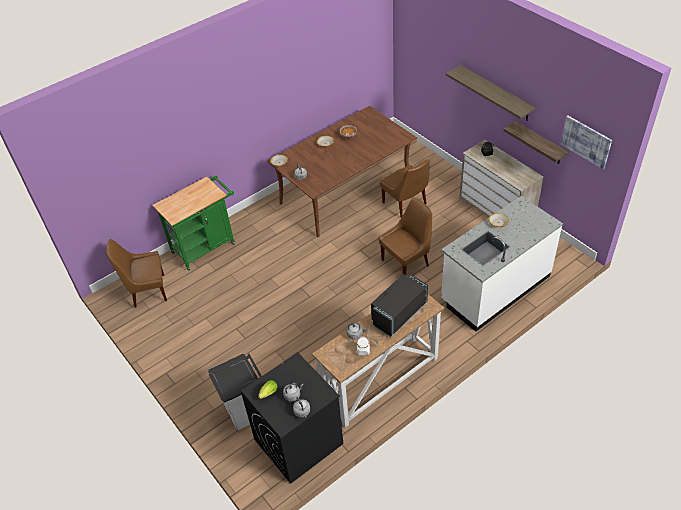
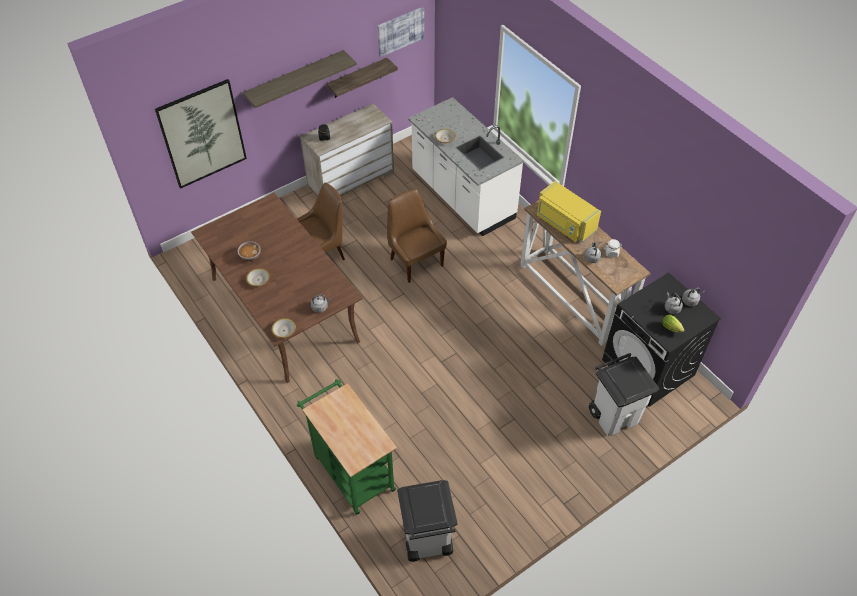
camera: 90 degrees left, 5 degrees up
brown chair [106,239,167,308] -> white trash can [397,480,458,562]
black microwave [371,274,428,337] -> yellow microwave [537,181,601,242]
none -> picture [155,79,247,189]

